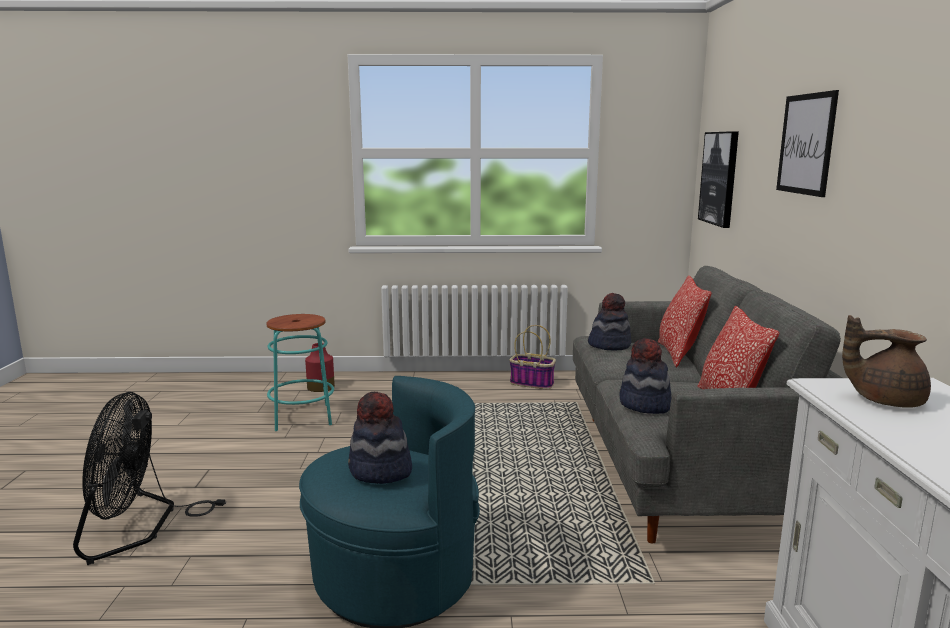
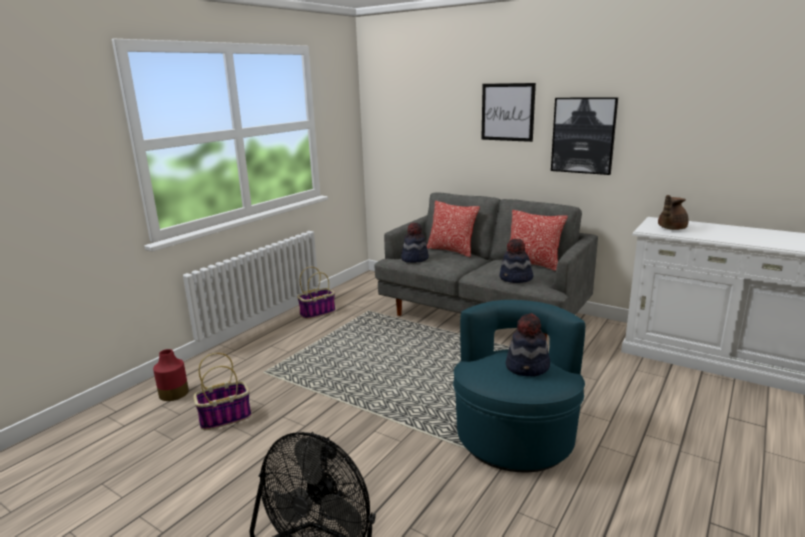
camera: 55 degrees left, 5 degrees up
turquoise stool [266,314,334,431] -> basket [193,353,252,430]
picture [698,131,739,228] -> picture moved to [551,97,618,175]

